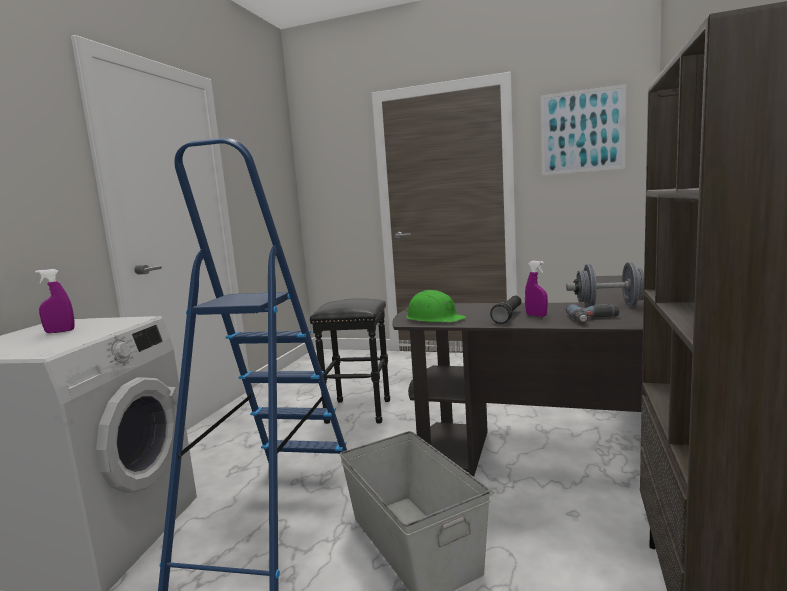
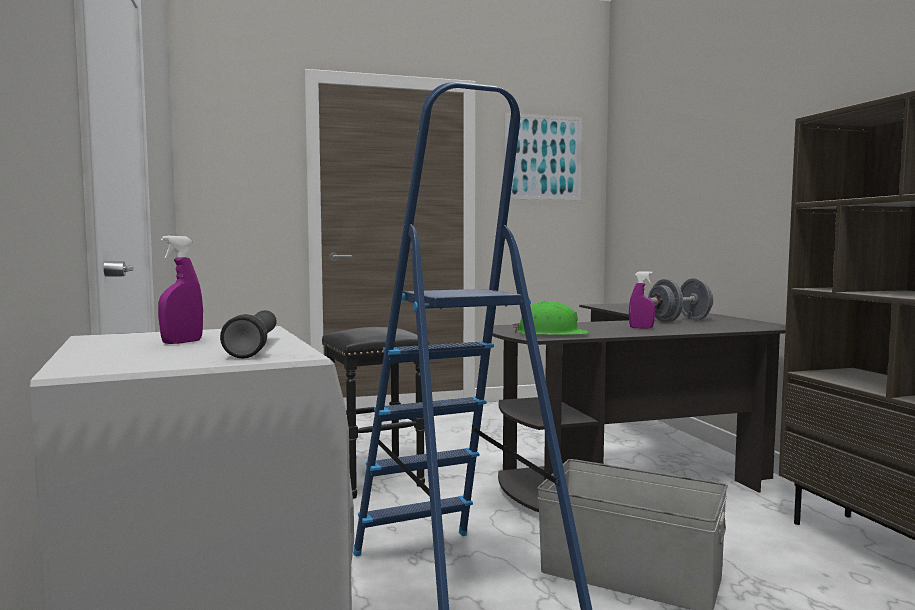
camera: 35 degrees left, 5 degrees down
black flashlight [490,296,521,324] -> black flashlight moved to [220,310,277,358]
power drill [566,304,619,323] -> none

